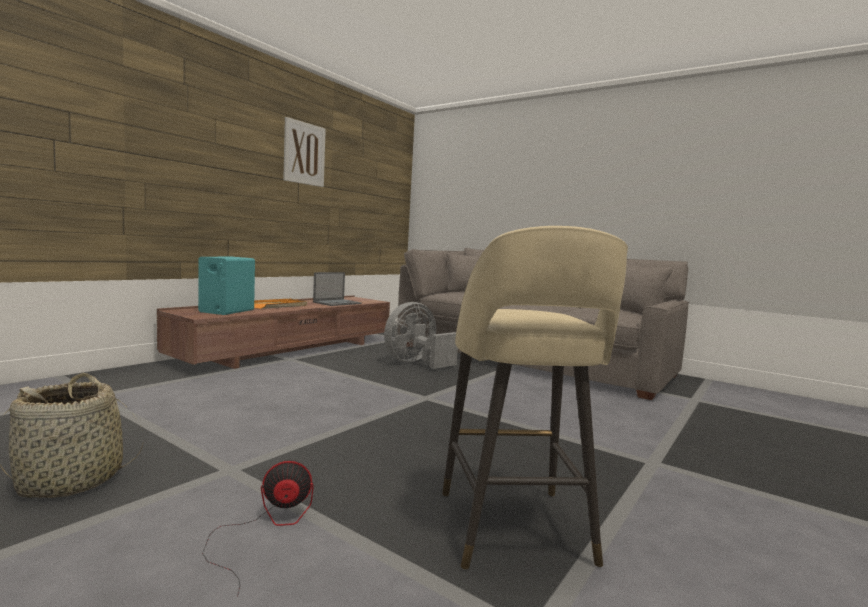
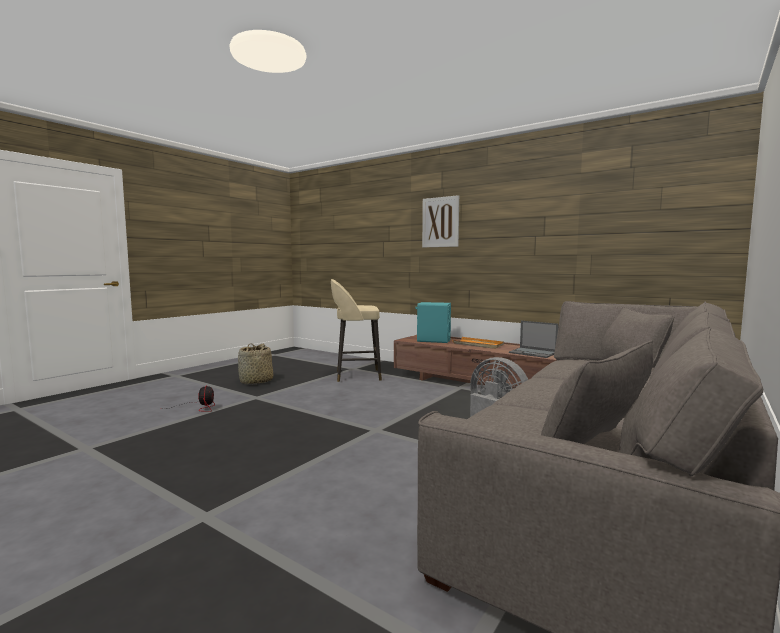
camera: 90 degrees right, 0 degrees up
picture [283,117,326,187] -> picture moved to [422,195,459,247]
beige stool [442,226,628,570] -> beige stool moved to [331,279,382,382]

